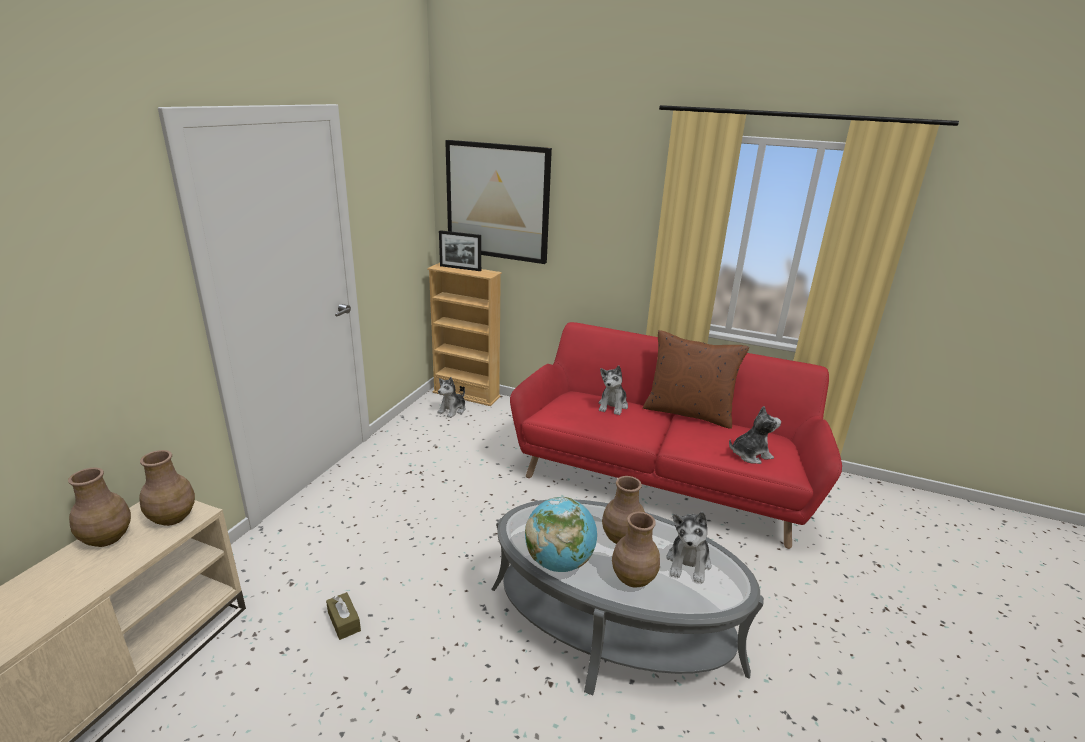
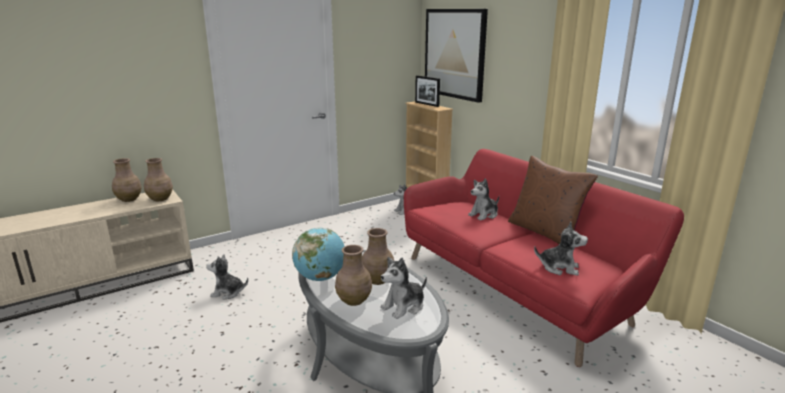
camera: 35 degrees right, 5 degrees down
brown tissue box [326,592,361,640] -> plush toy [206,254,248,300]

